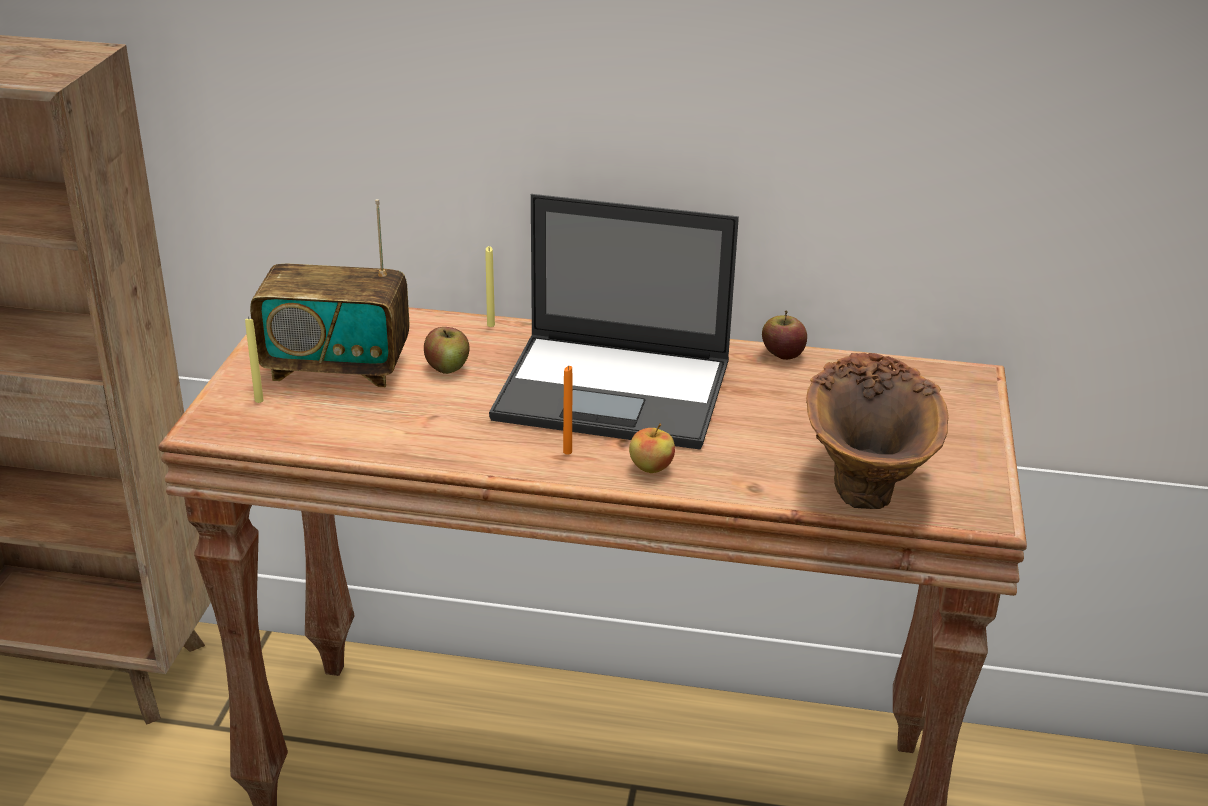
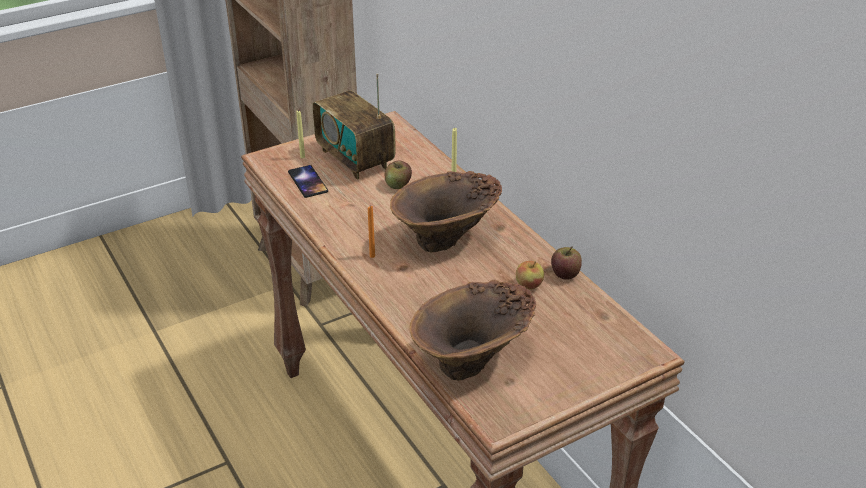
camera: 50 degrees right, 5 degrees up
laptop [489,194,739,450] -> brown vase [390,171,502,252]
apple [629,423,675,473] -> apple moved to [516,261,544,290]
none -> phone [288,165,328,198]

